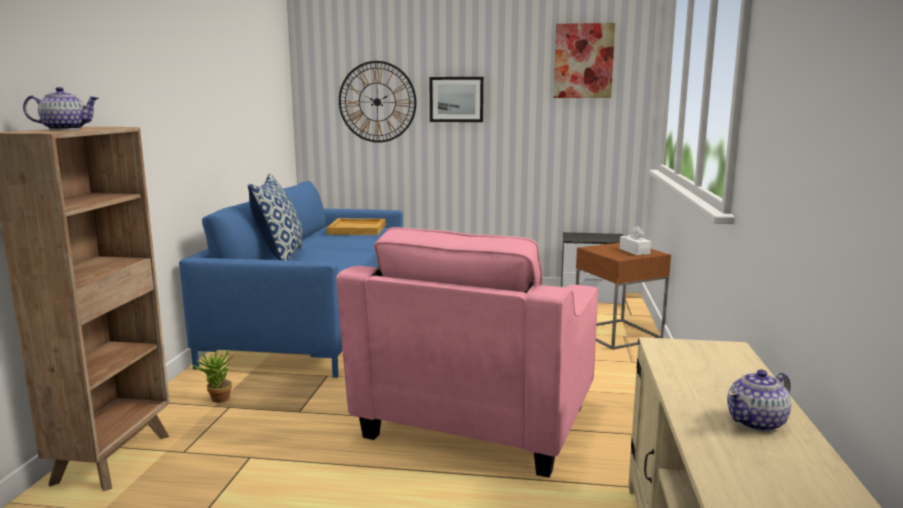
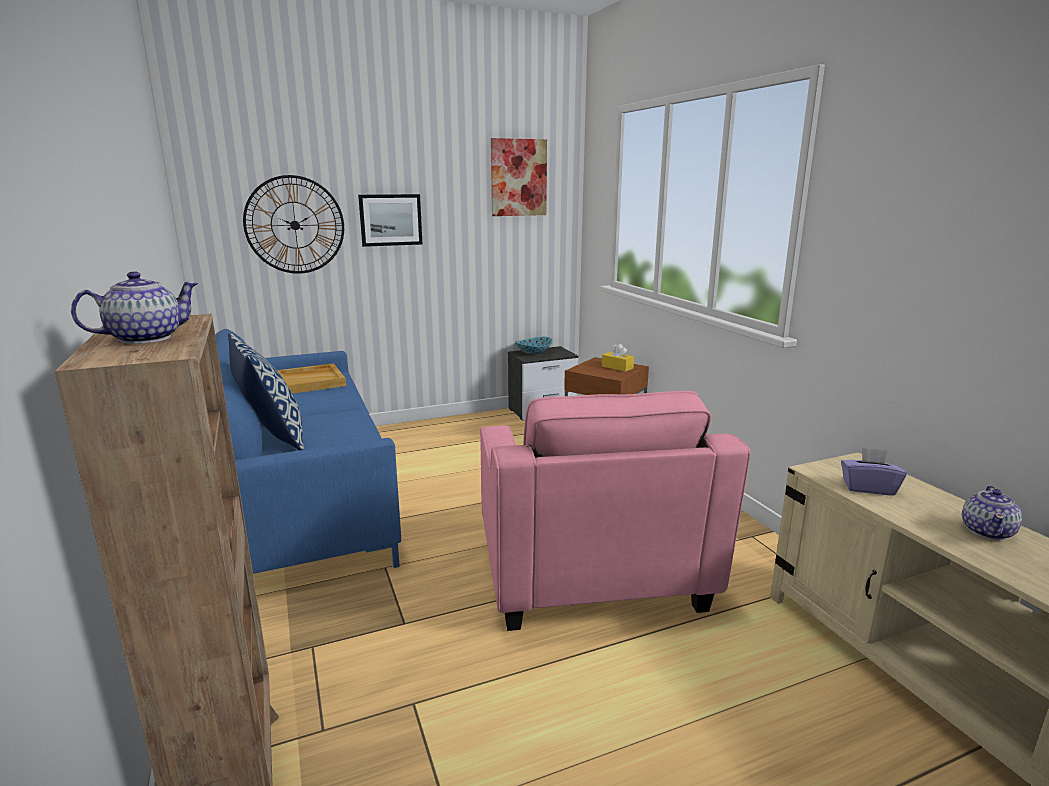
camera: 30 degrees left, 5 degrees up
potted plant [192,349,233,403] -> none
white tissue box [619,226,651,255] -> yellow tissue box [602,344,634,372]
none -> bowl [515,337,552,355]
none -> purple tissue box [841,447,907,496]

